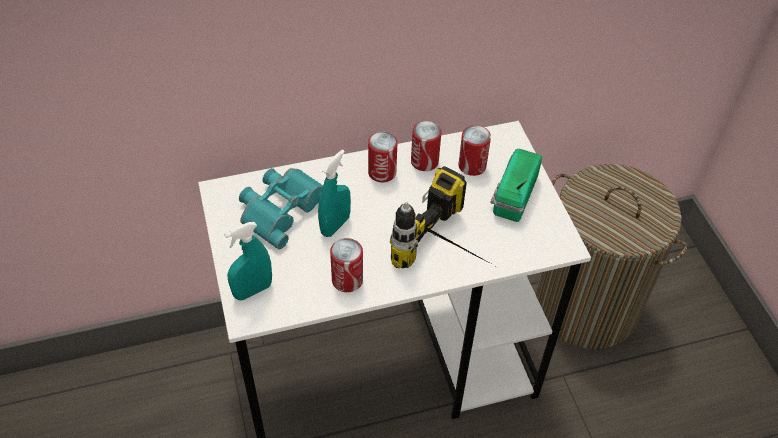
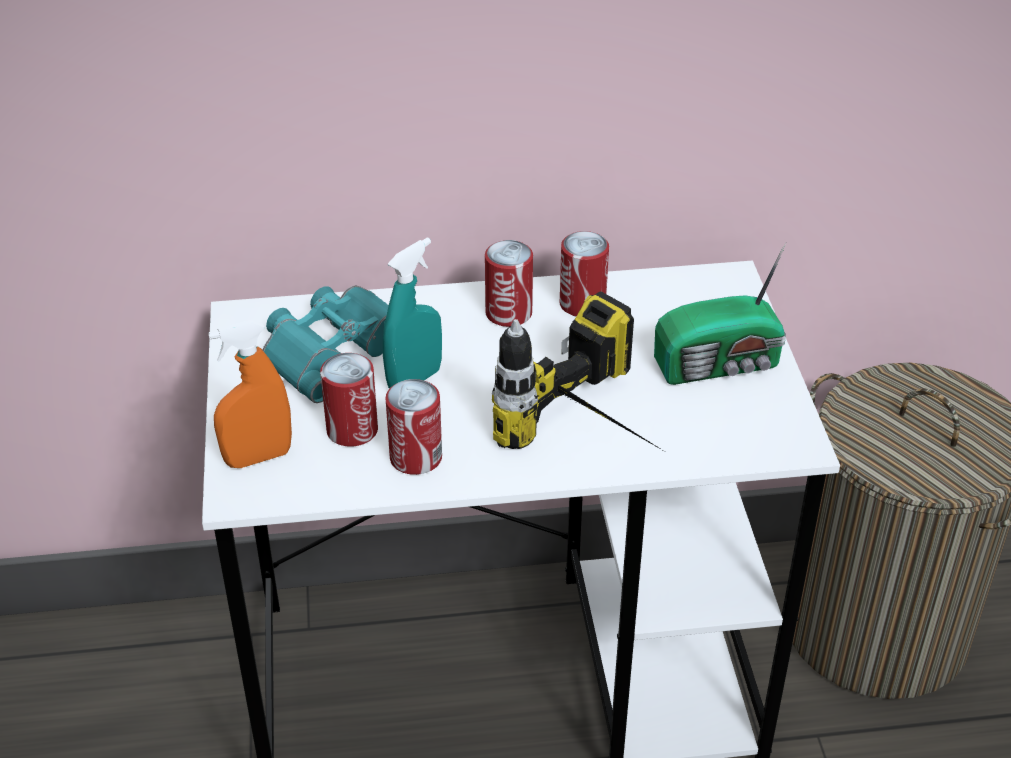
camera: 10 degrees right, 10 degrees down
turquoise spray bottle [224,222,272,300] -> orange spray bottle [208,320,292,468]
can [458,125,491,176] -> can moved to [320,353,378,447]
radio [490,149,542,222] -> radio turned 135 degrees counterclockwise [654,242,786,385]

